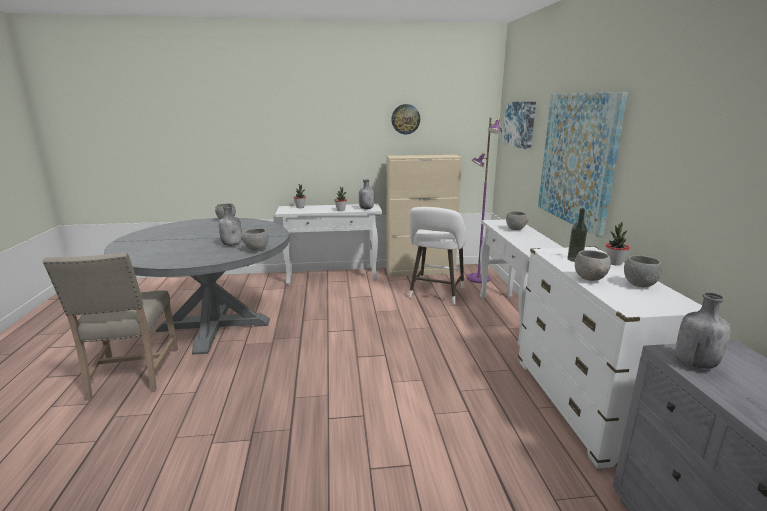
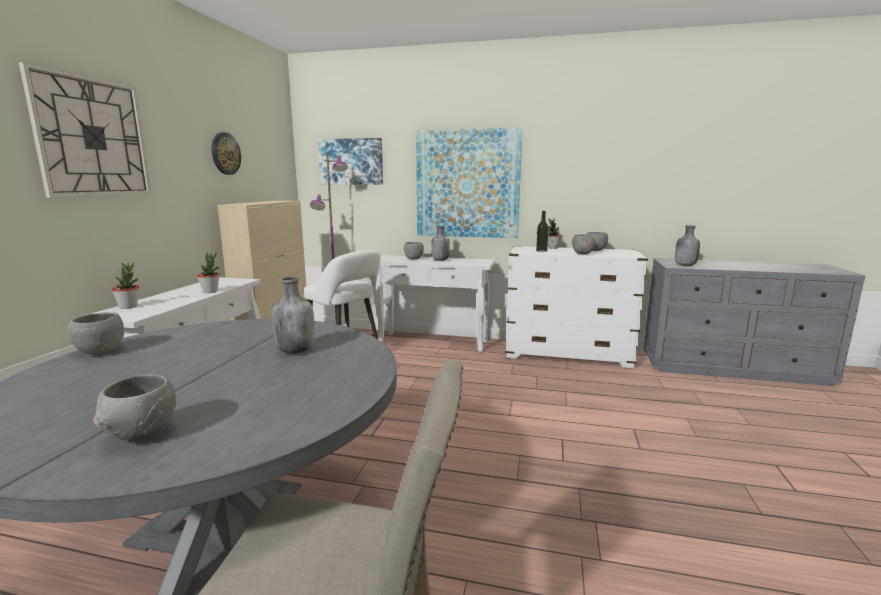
camera: 70 degrees left, 5 degrees down
grey bowl [241,228,268,251] -> grey bowl moved to [93,374,176,442]
grey bottle [359,179,374,209] -> grey bottle moved to [431,226,450,261]
none -> wall clock [19,62,152,198]

